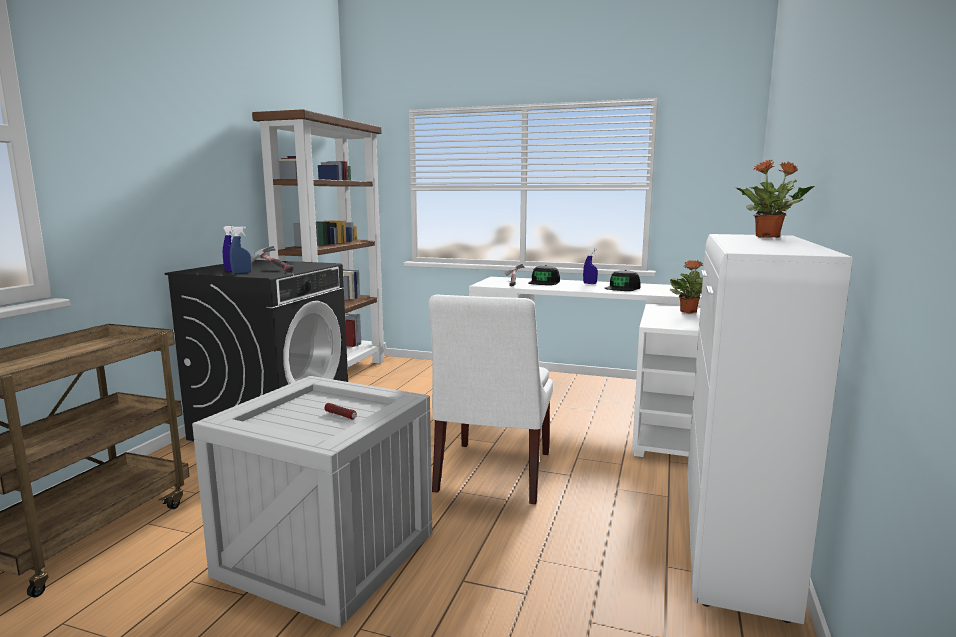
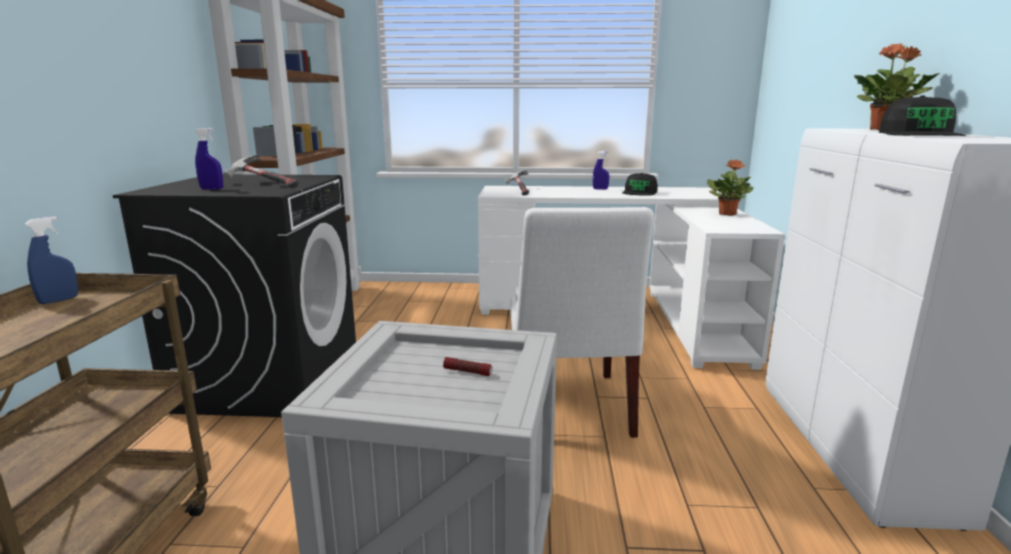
camera: 15 degrees left, 5 degrees up
blue spray bottle [230,226,252,274] -> blue spray bottle moved to [25,216,78,304]
black cap [528,265,560,285] -> black cap moved to [879,95,966,136]

